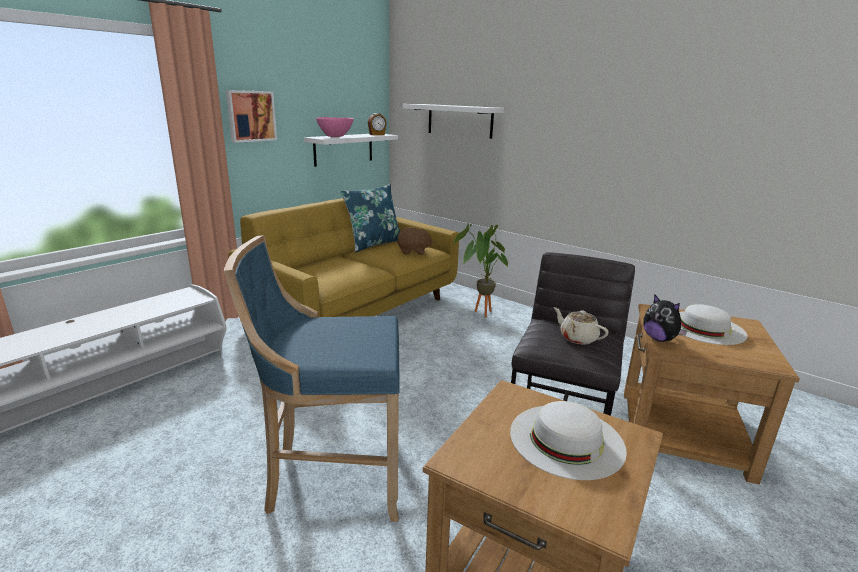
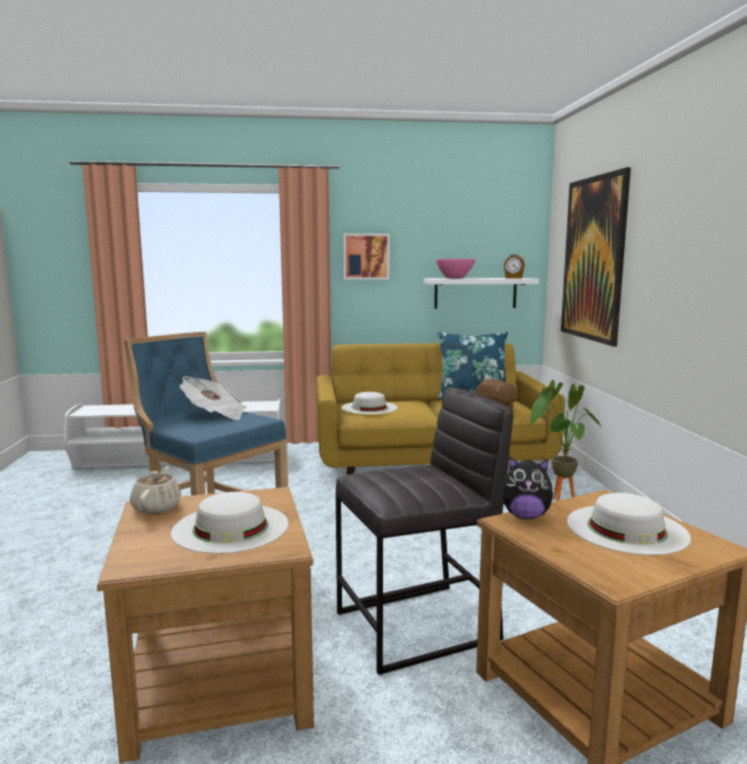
camera: 45 degrees right, 10 degrees down
white shelf [403,104,504,139] -> picture [561,167,631,346]
beige teapot [553,307,609,344] -> beige teapot moved to [130,466,181,514]
plush toy [643,294,687,342] -> plush toy turned 90 degrees counterclockwise [501,457,556,519]
none -> newspaper [180,376,246,420]
none -> white hat [342,392,397,414]

